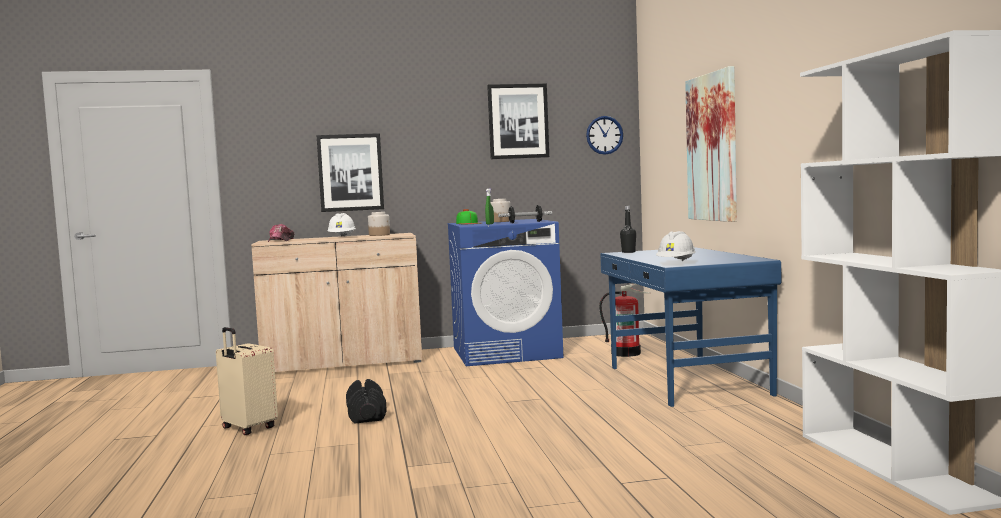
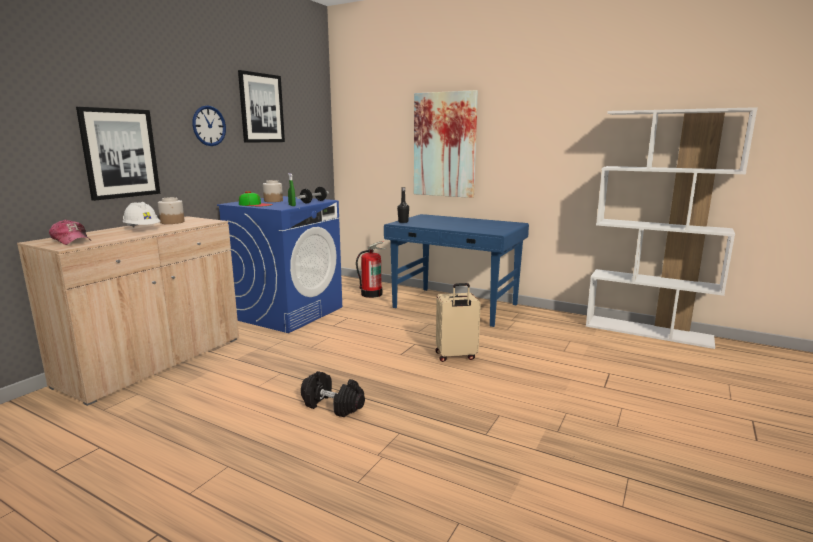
camera: 50 degrees left, 10 degrees up
beige suitcase [216,327,278,435] -> beige suitcase moved to [435,283,481,362]
wall clock [586,116,623,155] -> wall clock moved to [192,105,226,146]
white hard hat [656,231,696,261] -> none

